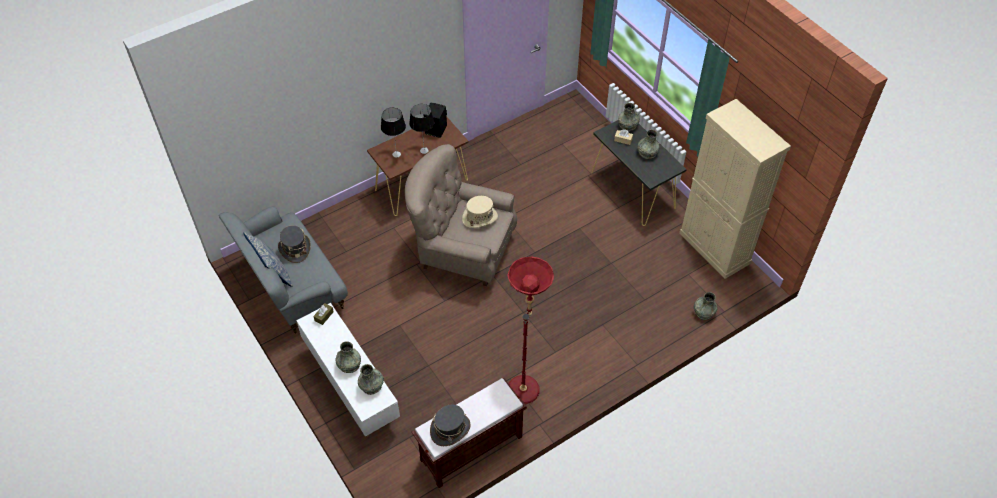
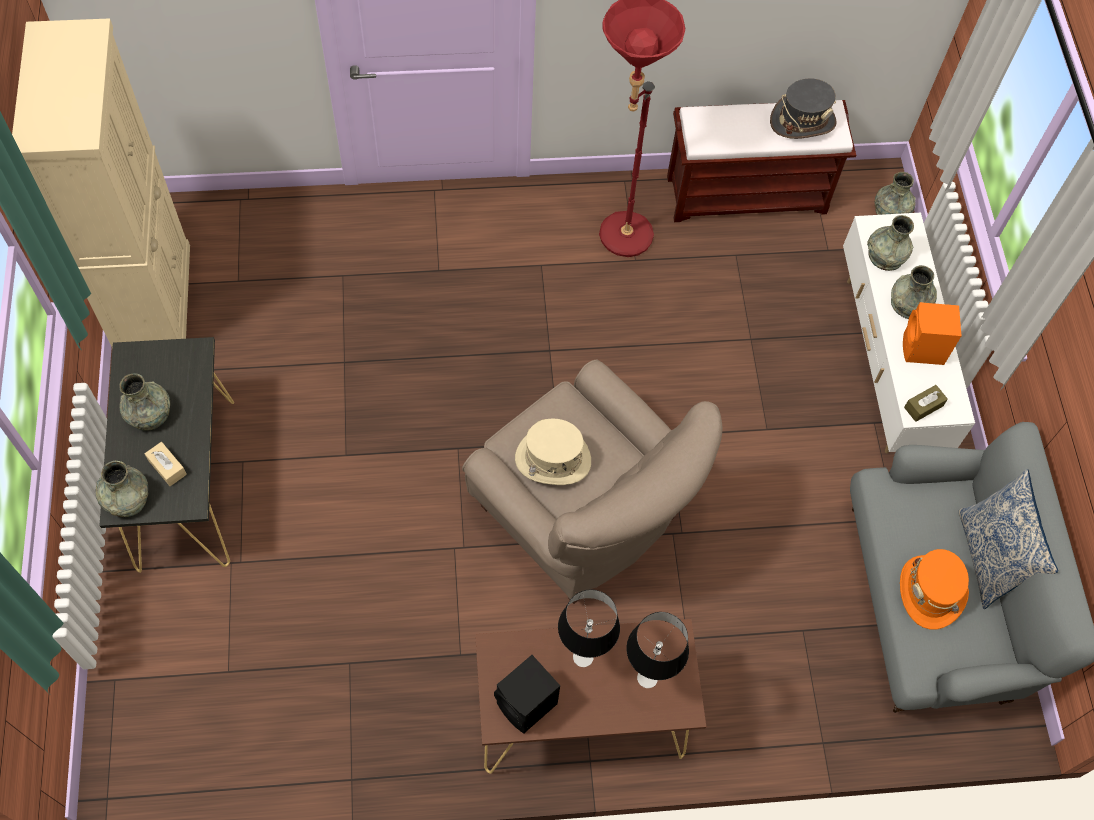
camera: 155 degrees left, 10 degrees up
grey hat [278,225,311,263] -> orange hat [900,549,969,630]
grey vase [694,292,717,320] -> grey vase moved to [874,172,916,215]
none -> orange speaker [903,302,962,365]

